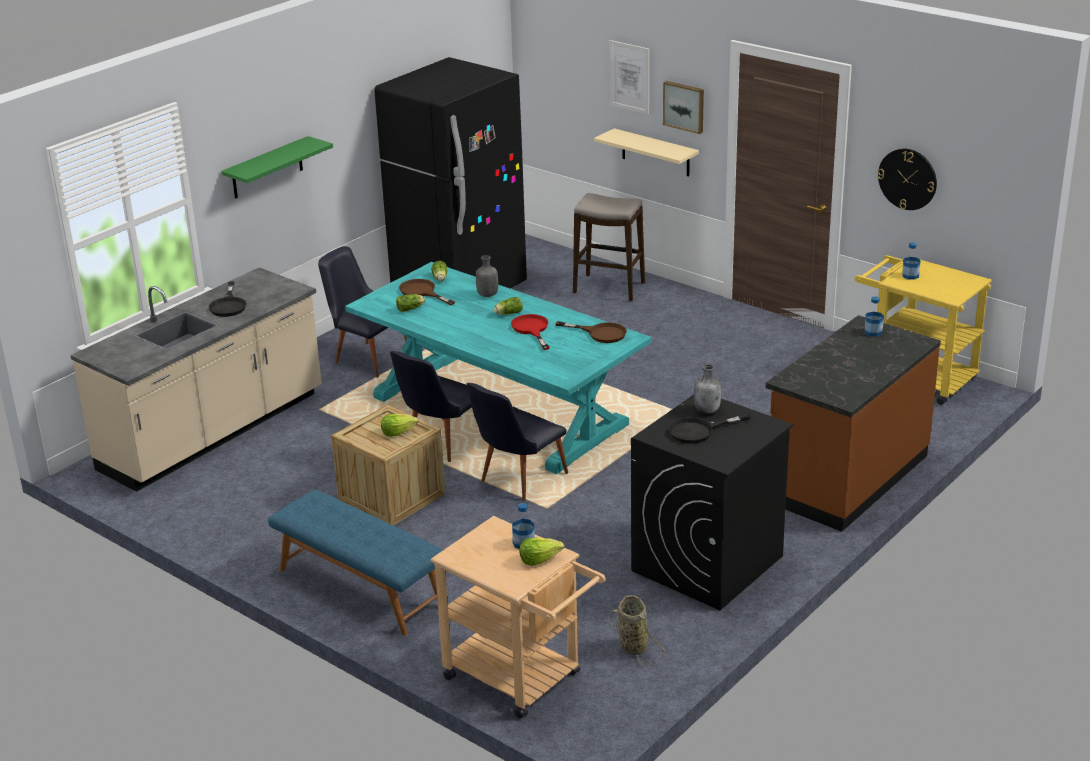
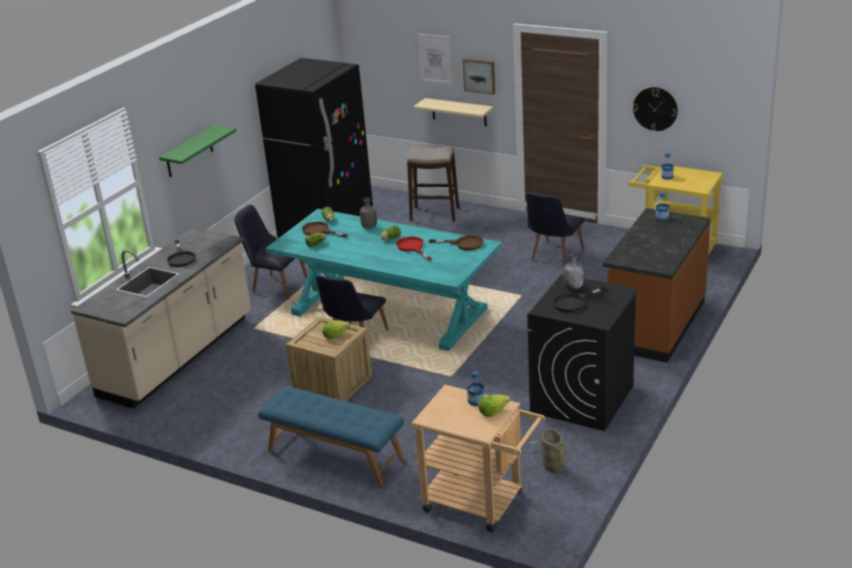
camera: 10 degrees left, 0 degrees up
black chair [466,383,568,501] -> black chair moved to [526,193,584,266]

